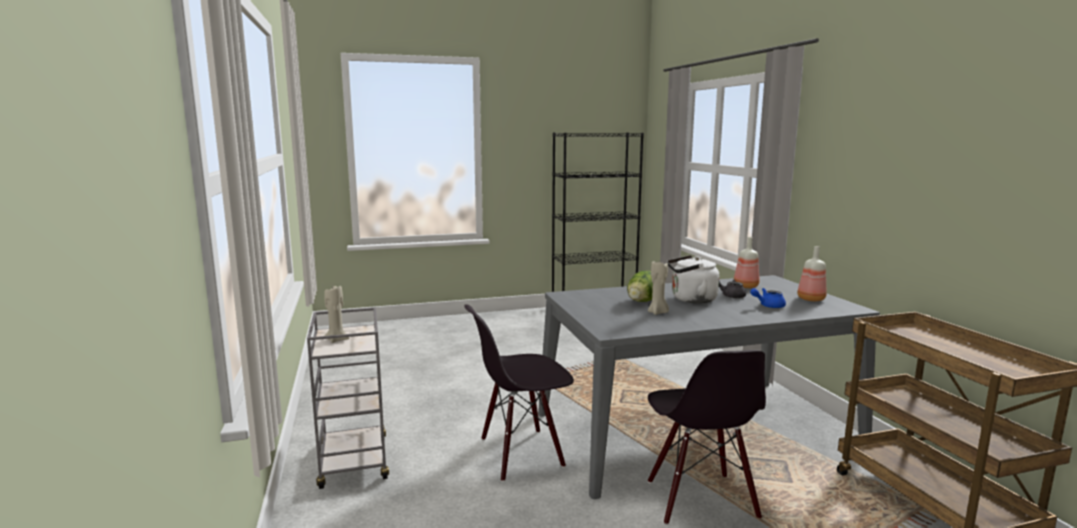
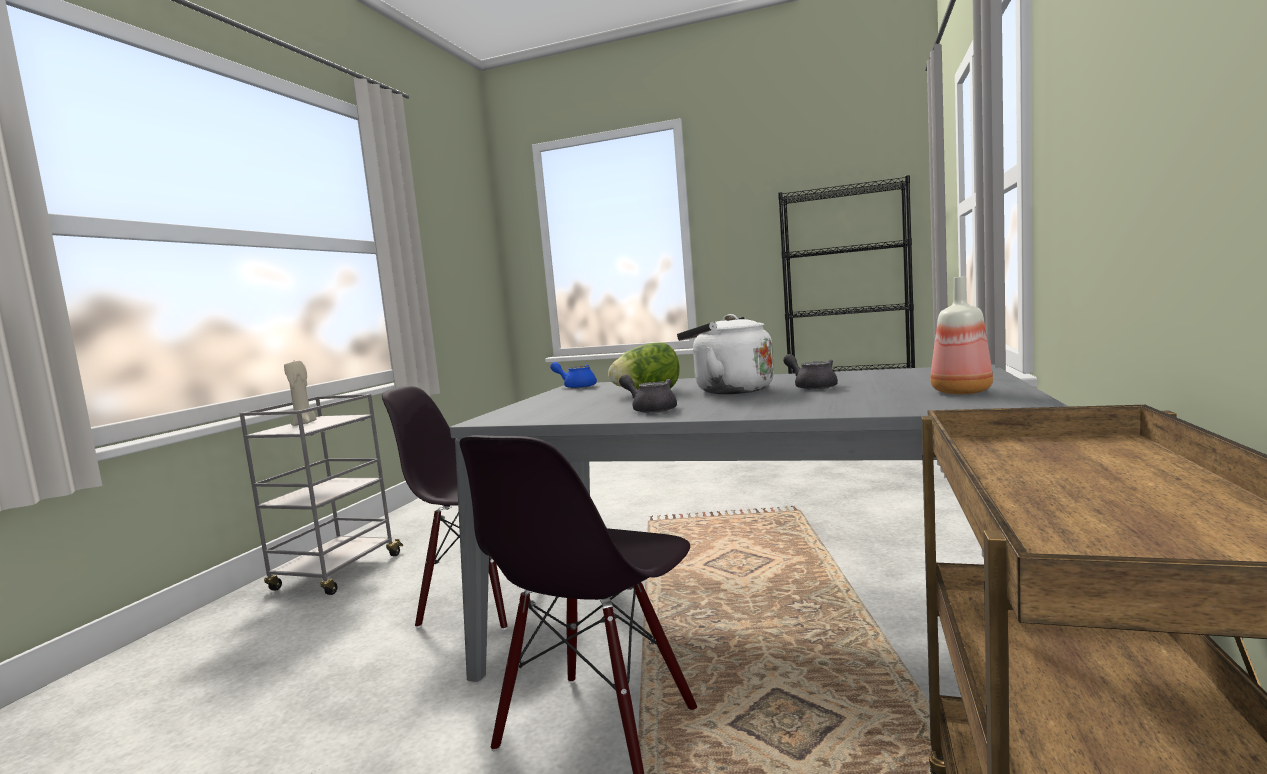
camera: 35 degrees right, 5 degrees down
beige candle [648,261,669,315] -> none
bottle [734,237,759,288] -> none
blue teapot [750,288,786,308] -> blue teapot moved to [550,362,597,388]
none -> grey teapot [619,374,677,413]

